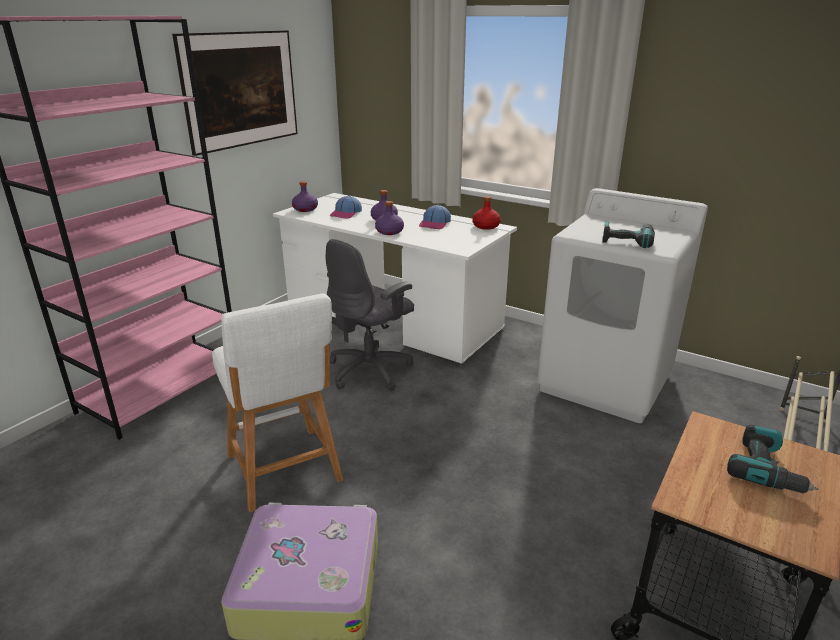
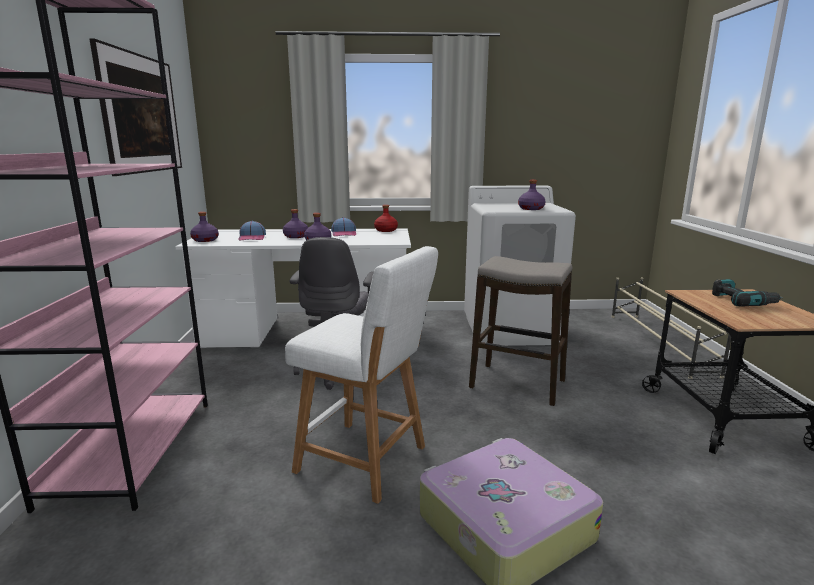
camera: 35 degrees left, 10 degrees down
power drill [602,222,655,248] -> purple bottle [518,180,546,210]
none -> stool [469,256,572,406]

